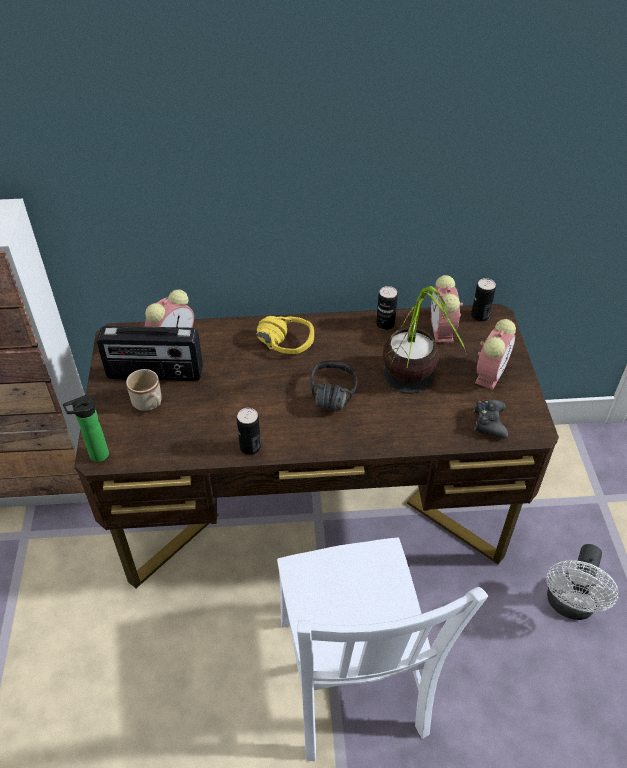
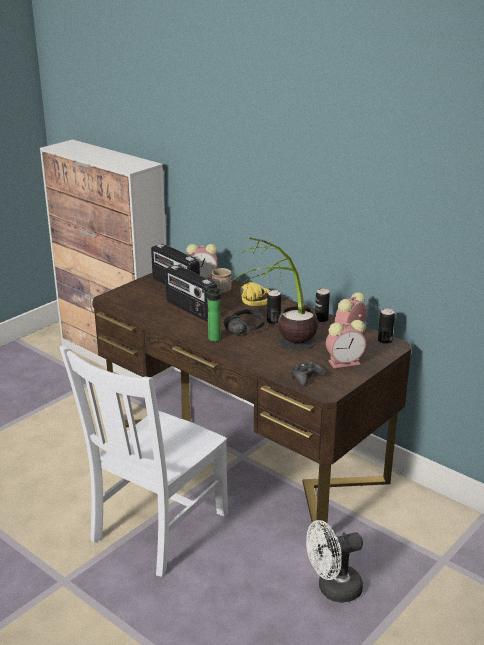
camera: 45 degrees right, 20 degrees down
bottle [63,395,109,462] -> bottle moved to [202,287,221,342]
beige mug [126,369,162,411] -> beige mug moved to [212,268,231,293]
can [237,408,261,455] -> can moved to [267,290,281,324]
none -> radio [165,265,217,321]

